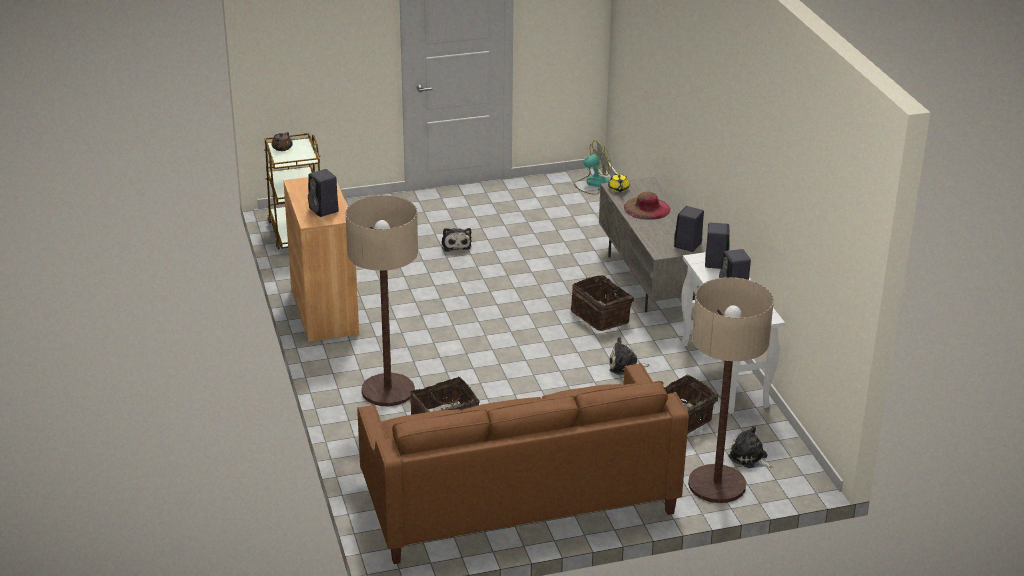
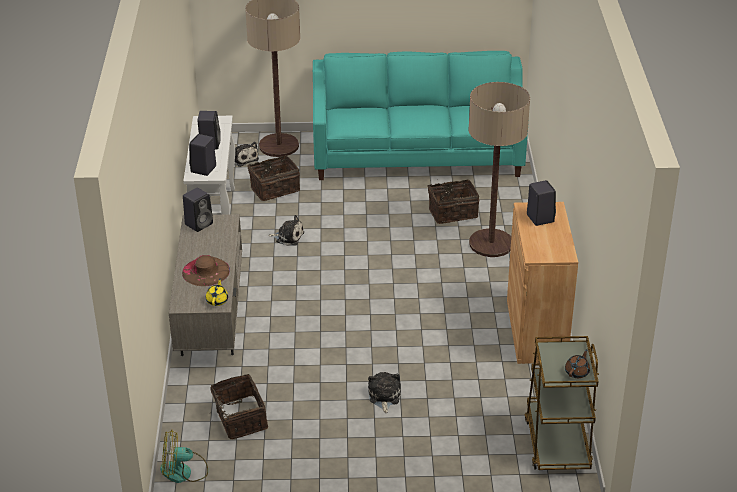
camera: 165 degrees left, 5 degrees up
brown sofa [357,363,689,564] -> turquoise sofa [313,51,529,180]
basket [571,275,634,331] -> basket moved to [211,374,268,440]

